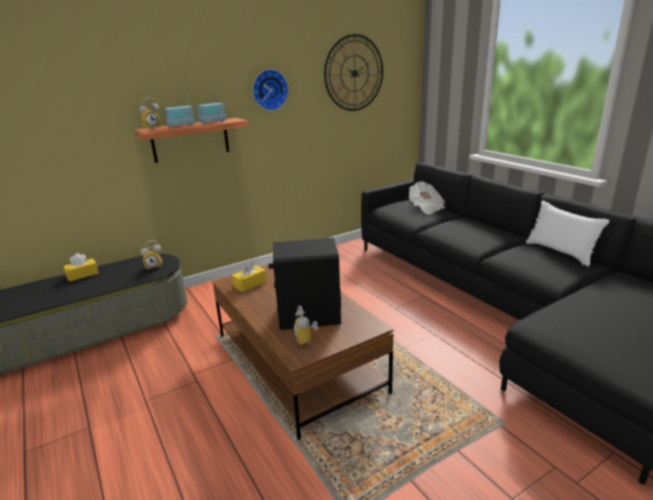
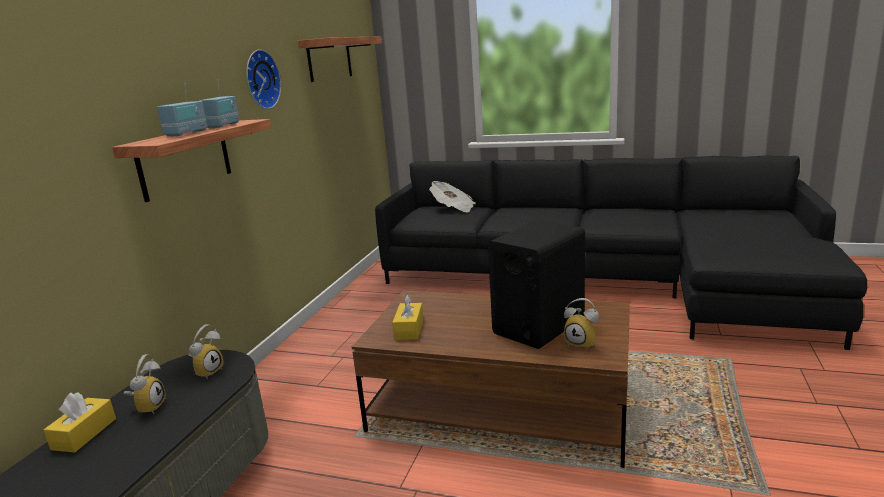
camera: 40 degrees left, 5 degrees down
alarm clock [139,97,160,130] -> alarm clock moved to [124,354,166,414]
wall clock [324,34,383,111] -> shelf [298,37,382,82]
white pillow [526,201,609,266] -> none

